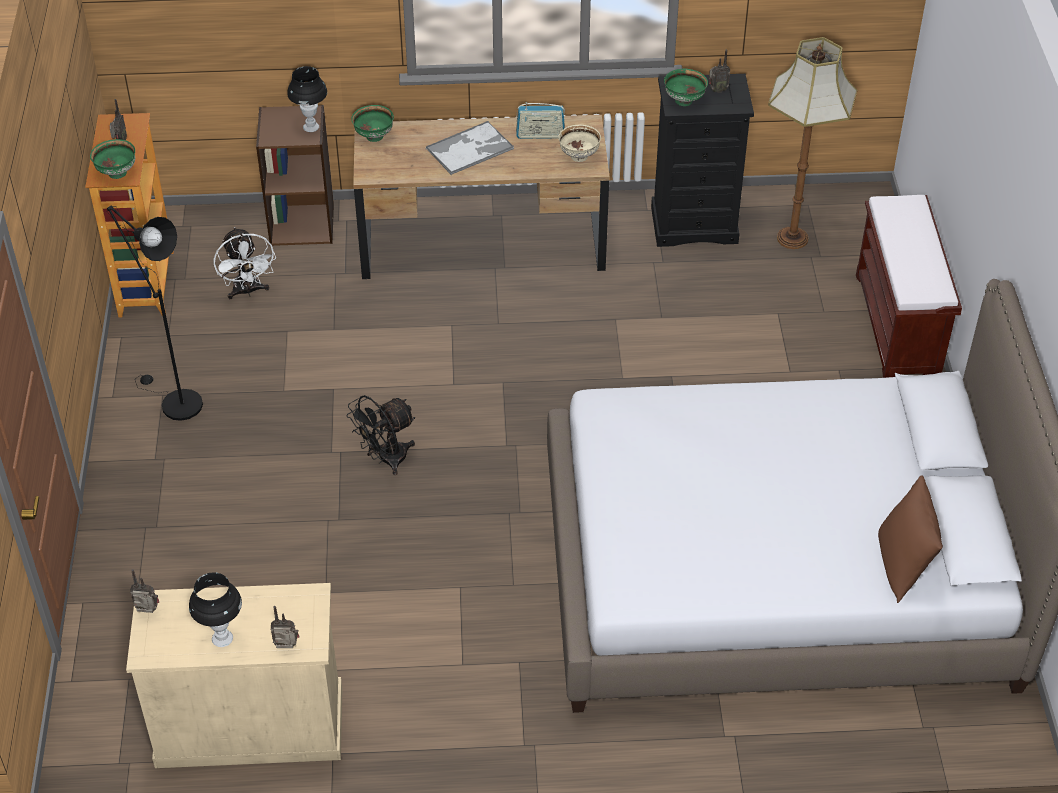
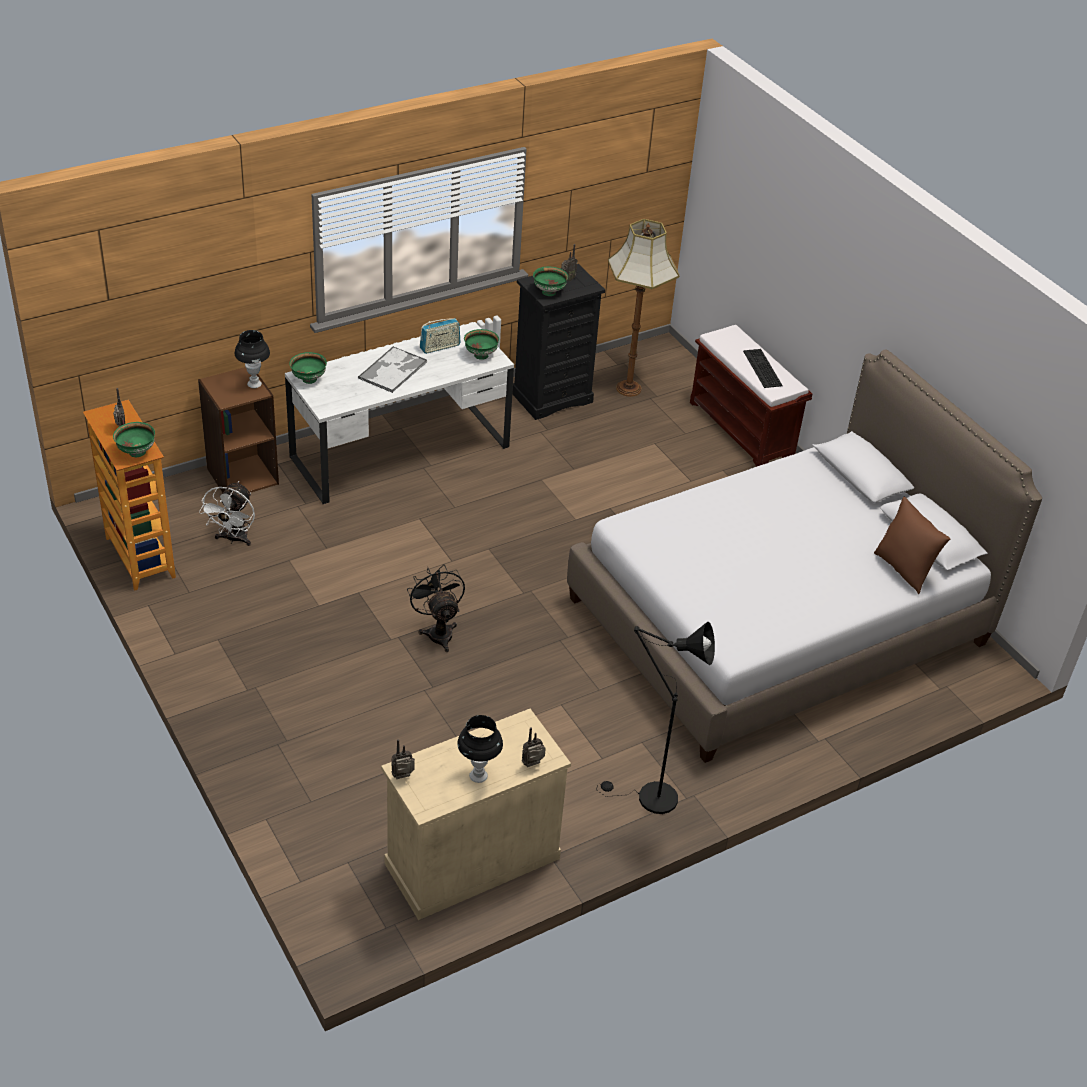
camera: 30 degrees left, 5 degrees down
black floor lamp [107,205,203,421] -> black floor lamp moved to [596,622,715,814]
white fan [214,227,276,299] -> white fan turned 60 degrees clockwise [199,481,255,546]
black fan [347,395,416,475] -> black fan turned 135 degrees clockwise [407,564,465,652]
brown desk [353,115,610,279] -> white desk [285,322,514,504]
beige bowl [558,125,601,162] -> green bowl [464,329,499,360]
none -> keyboard [743,349,783,388]

